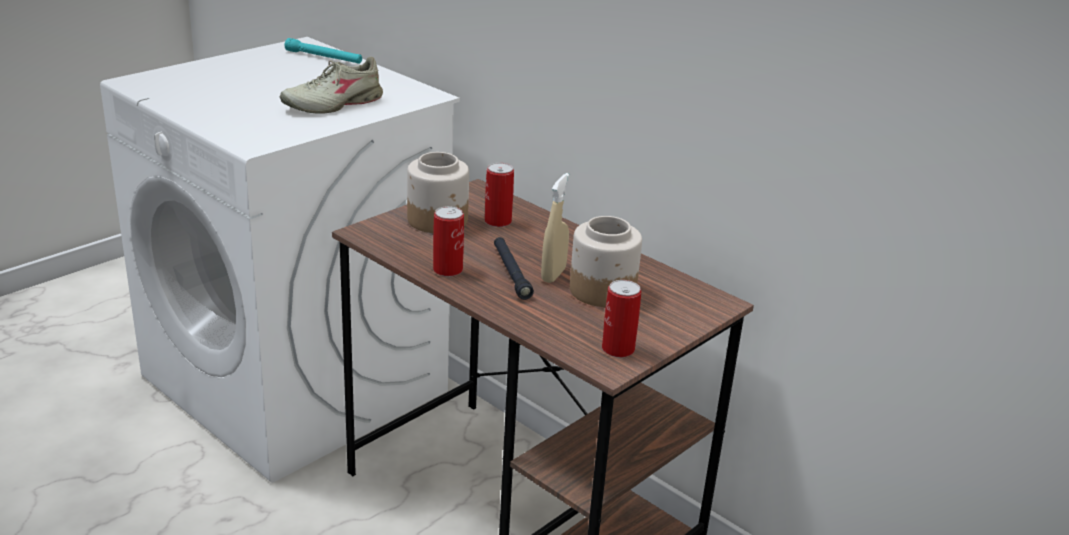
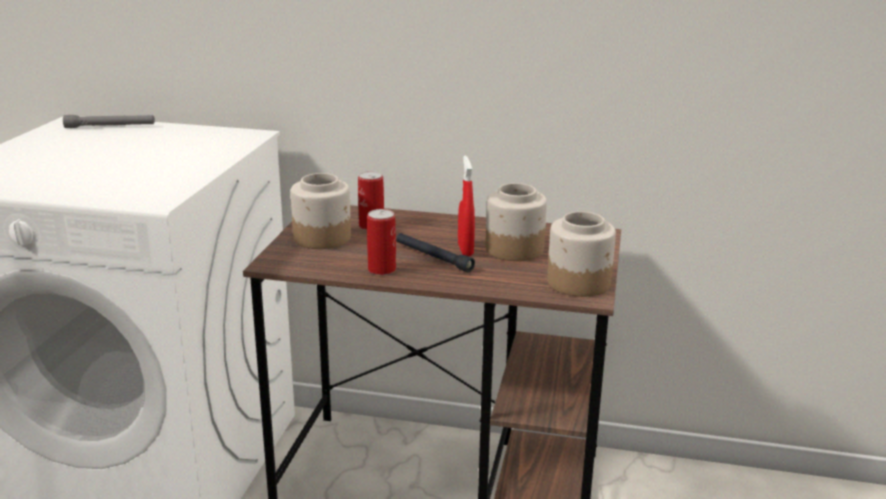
camera: 30 degrees left, 5 degrees down
beige shoe [280,57,383,114] -> none
turquoise flashlight [284,38,362,64] -> grey flashlight [63,115,155,128]
beige spray bottle [541,173,569,283] -> red spray bottle [458,156,475,256]
can [602,280,641,357] -> jar [547,211,616,297]

